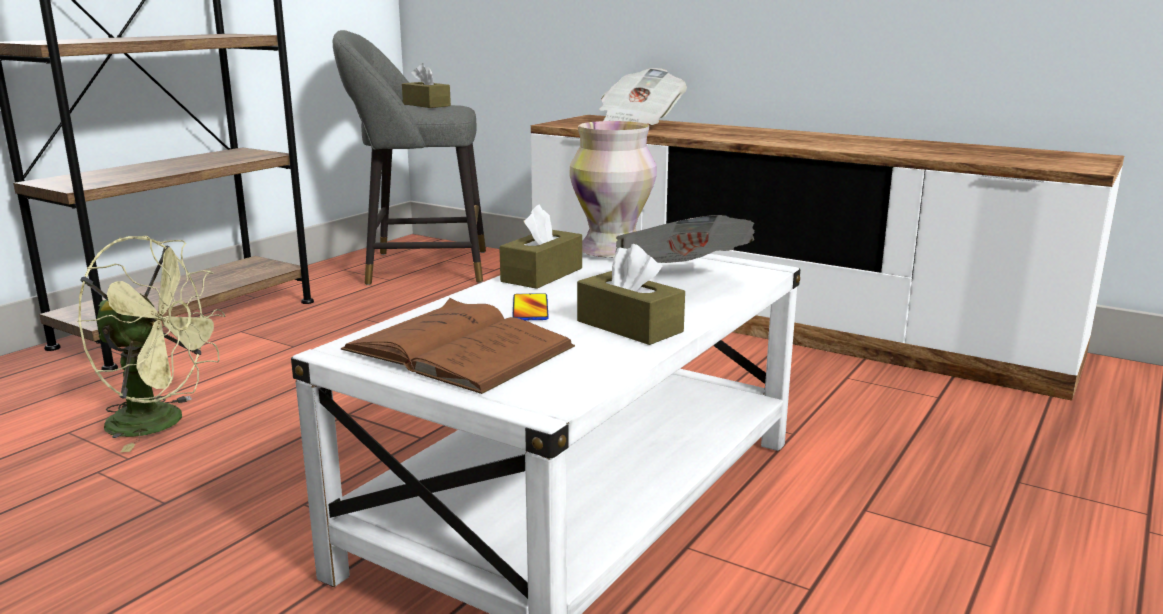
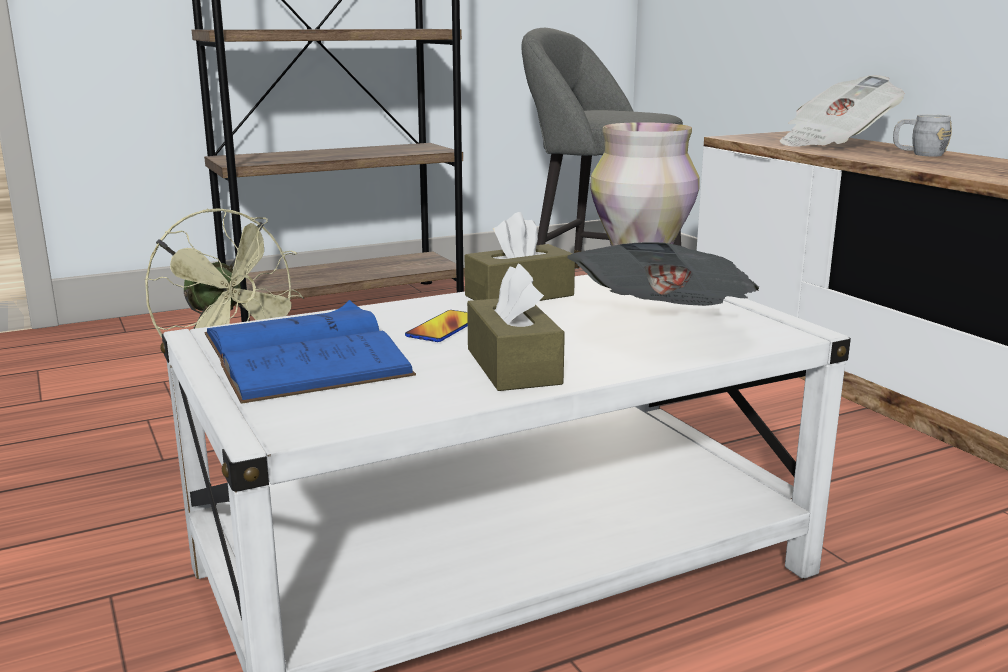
camera: 30 degrees right, 0 degrees up
brown book [341,298,575,394] -> blue book [204,300,416,404]
brown tissue box [402,63,451,108] -> none
none -> grey mug [893,114,952,157]

